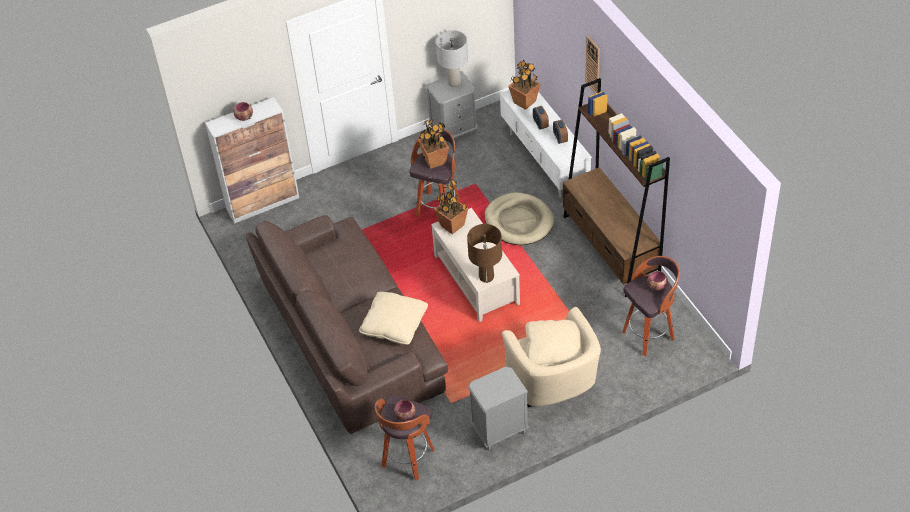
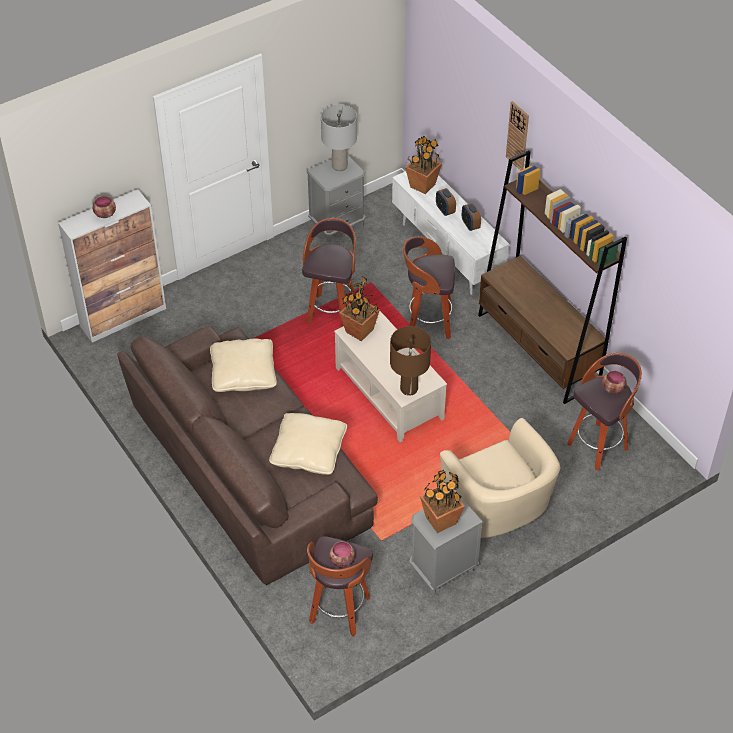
camera: 10 degrees left, 0 degrees up
potted plant [418,118,449,169] -> potted plant moved to [420,470,465,533]
beige dog bed [485,192,554,245] -> stool [403,237,455,339]
beige pillow [526,320,583,366] -> beige pillow moved to [210,338,277,392]

